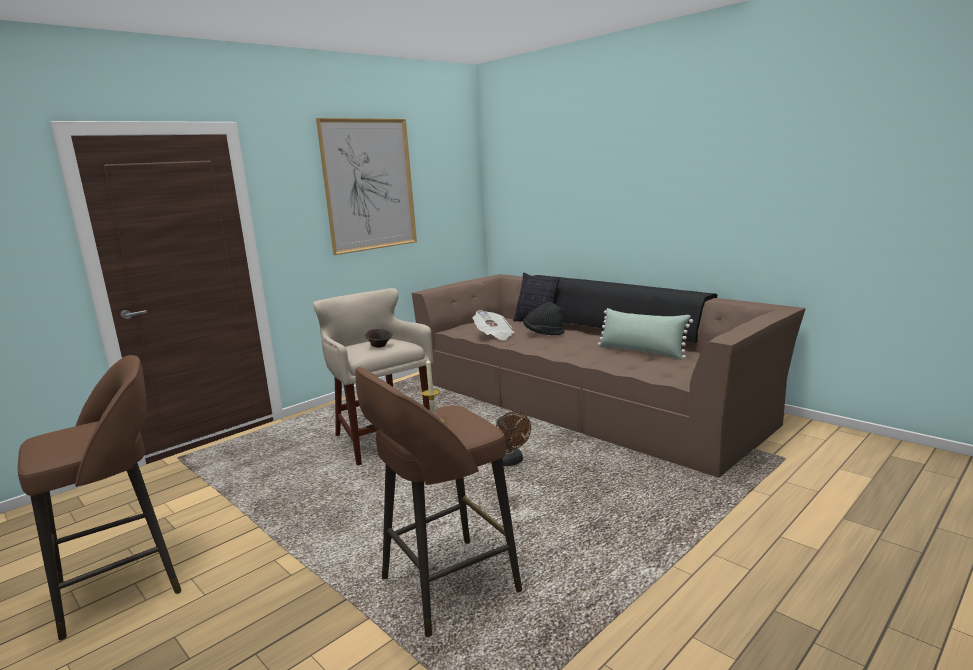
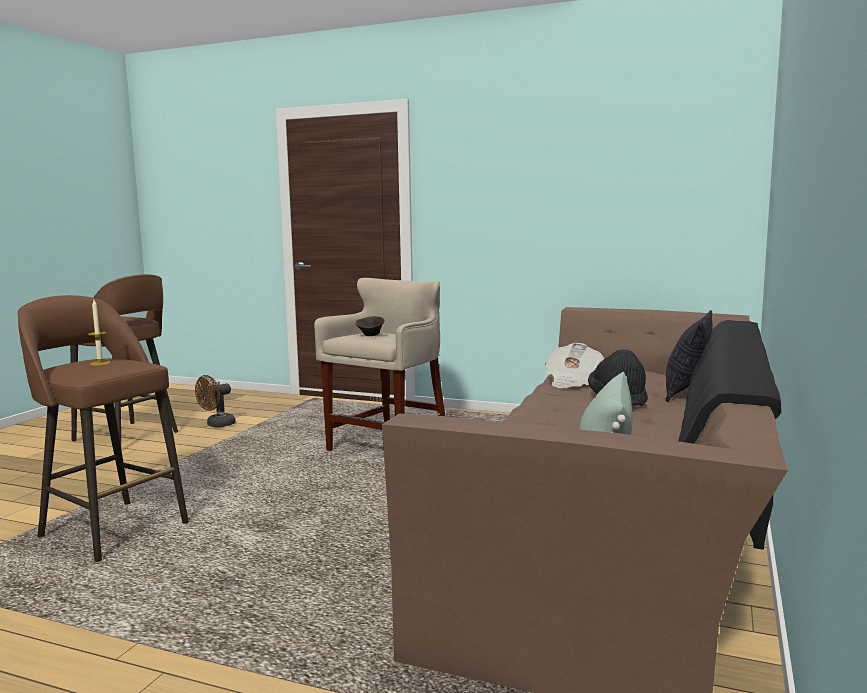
camera: 65 degrees right, 5 degrees down
picture [316,118,417,255] -> none
brown fan [496,411,531,466] -> brown fan moved to [195,375,236,427]

